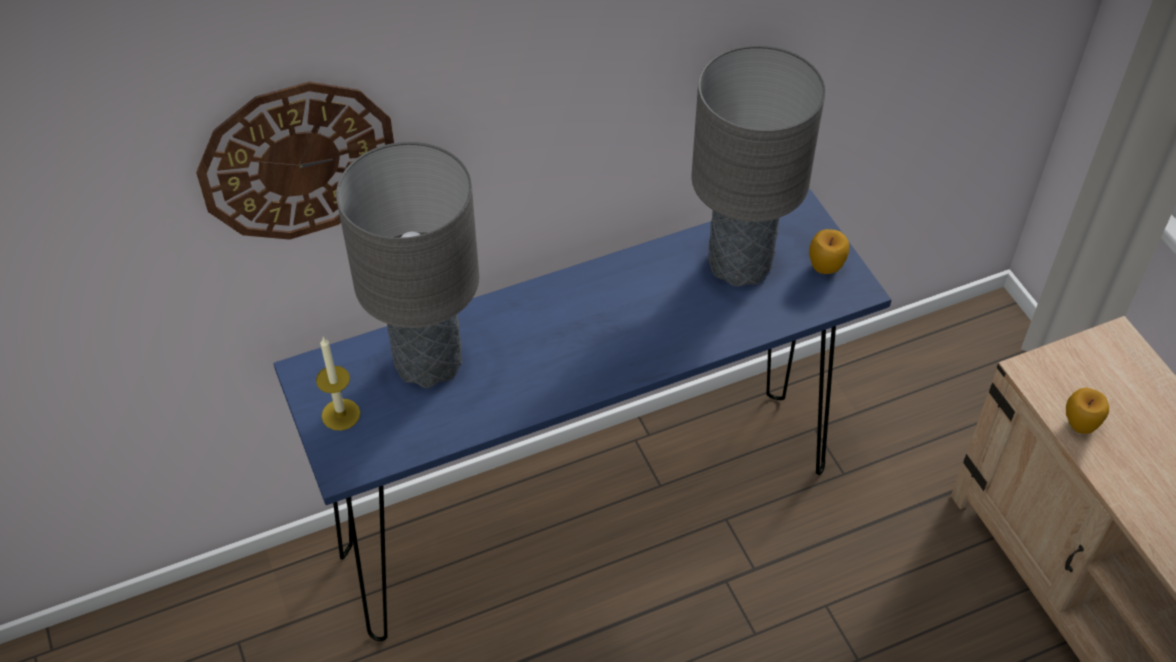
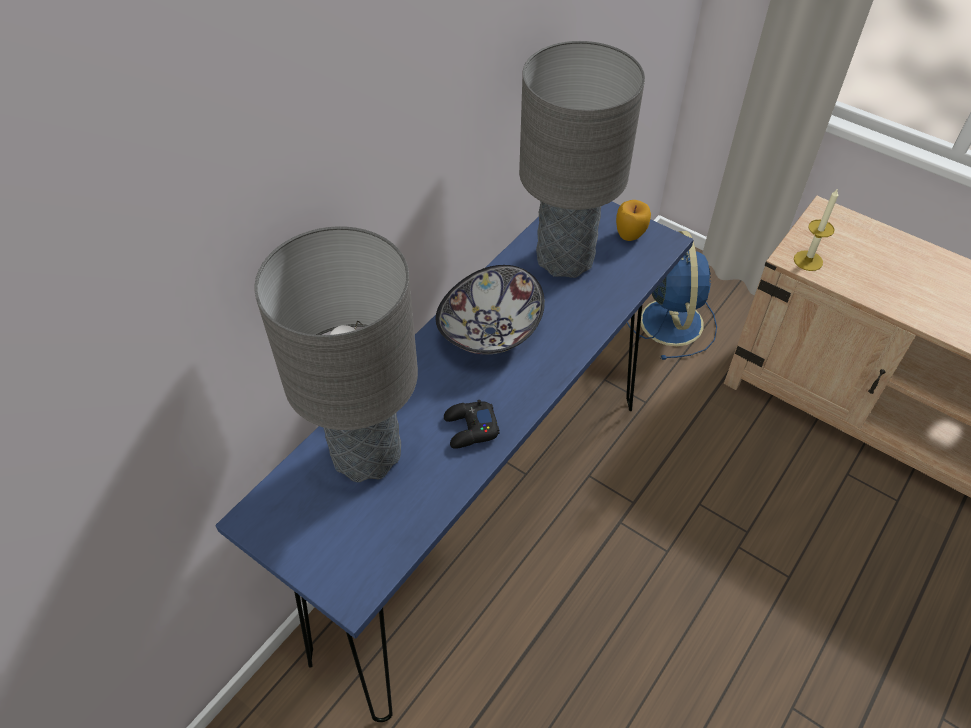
camera: 30 degrees left, 0 degrees up
wall clock [196,81,394,240] -> none
candle [316,337,361,431] -> candle moved to [794,188,838,271]
apple [1066,387,1109,434] -> none
none -> bowl [436,265,545,354]
none -> black game controller [444,400,500,449]
none -> blue fan [627,231,717,360]

